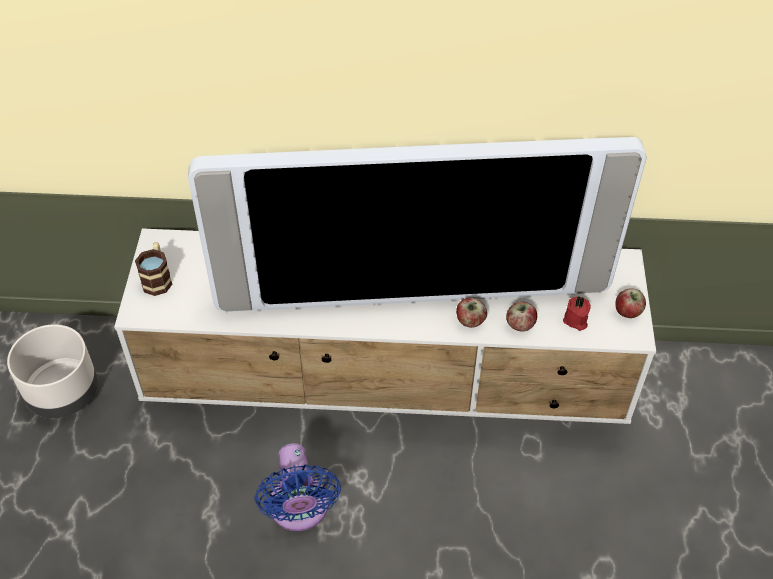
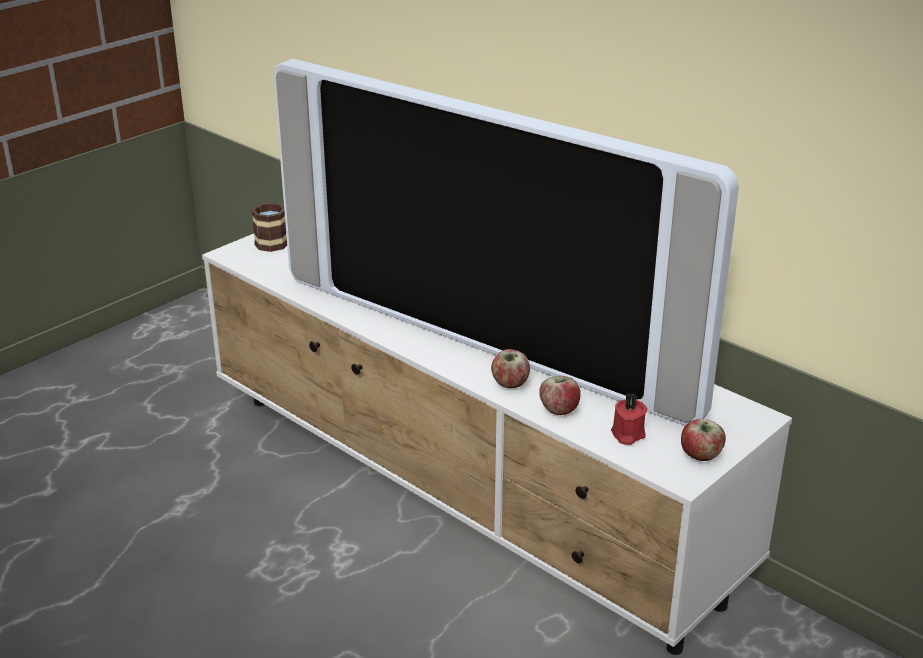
camera: 40 degrees right, 20 degrees down
grey planter [7,324,98,418] -> none
blue fan [254,443,341,531] -> none

